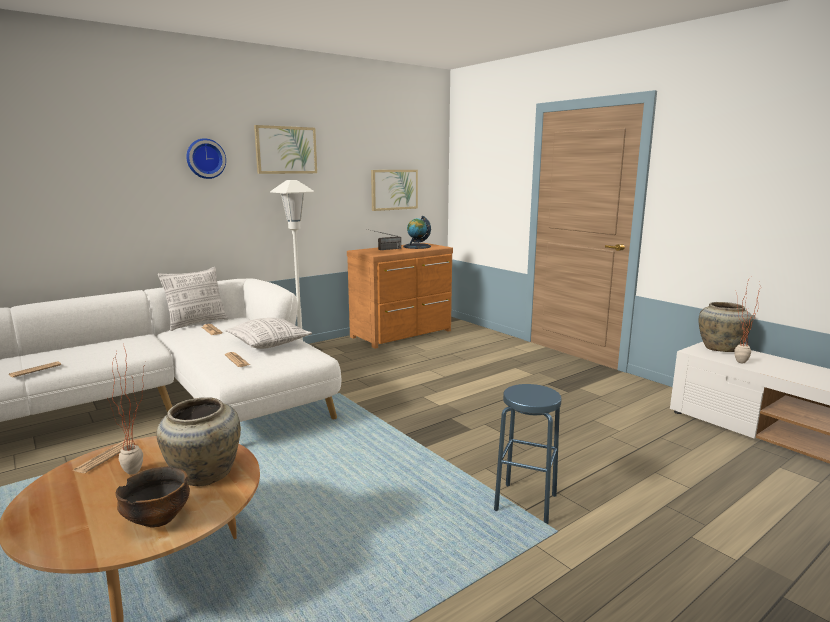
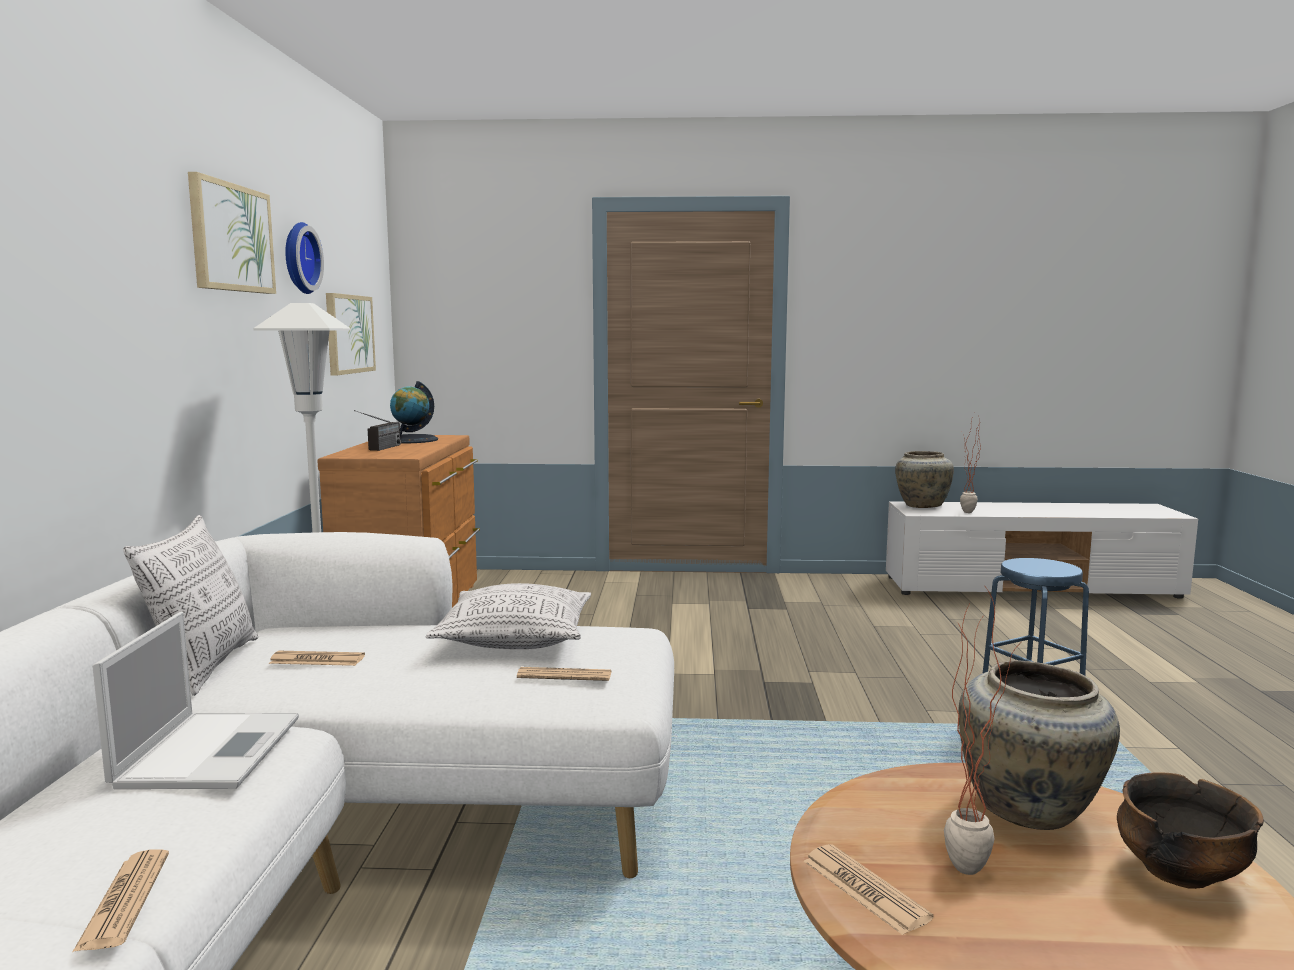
camera: 50 degrees left, 5 degrees down
wall clock [186,138,226,179] -> wall clock moved to [285,222,324,294]
none -> laptop [92,612,299,789]

